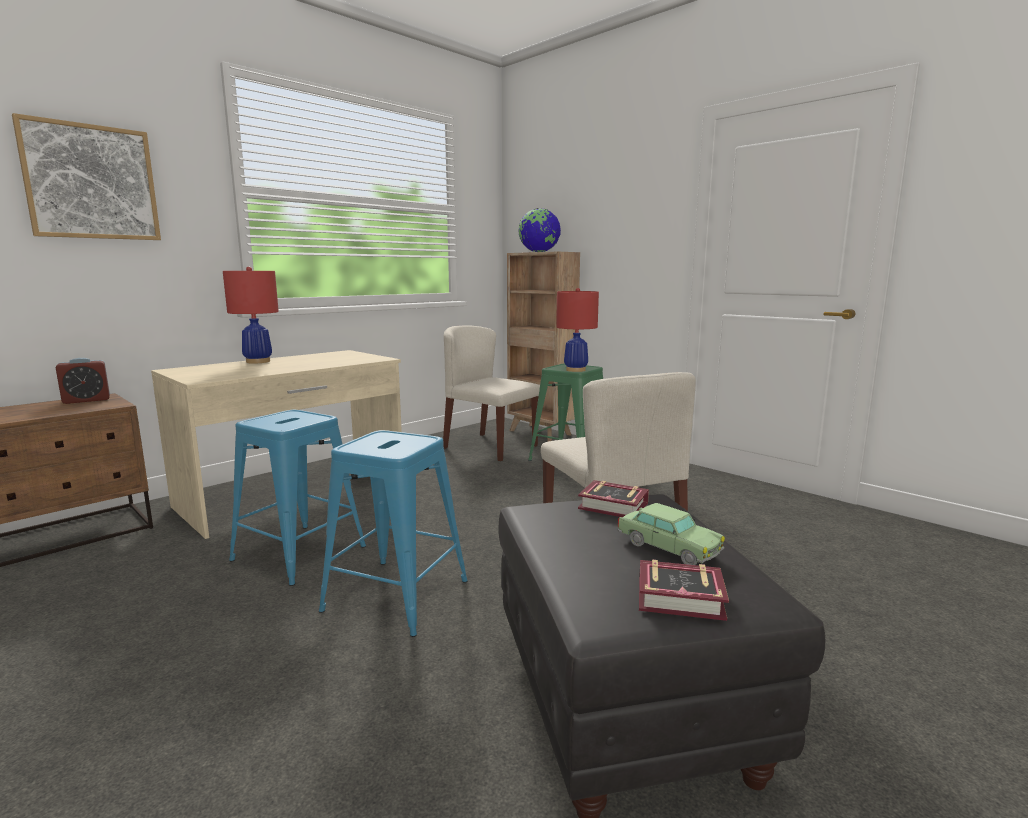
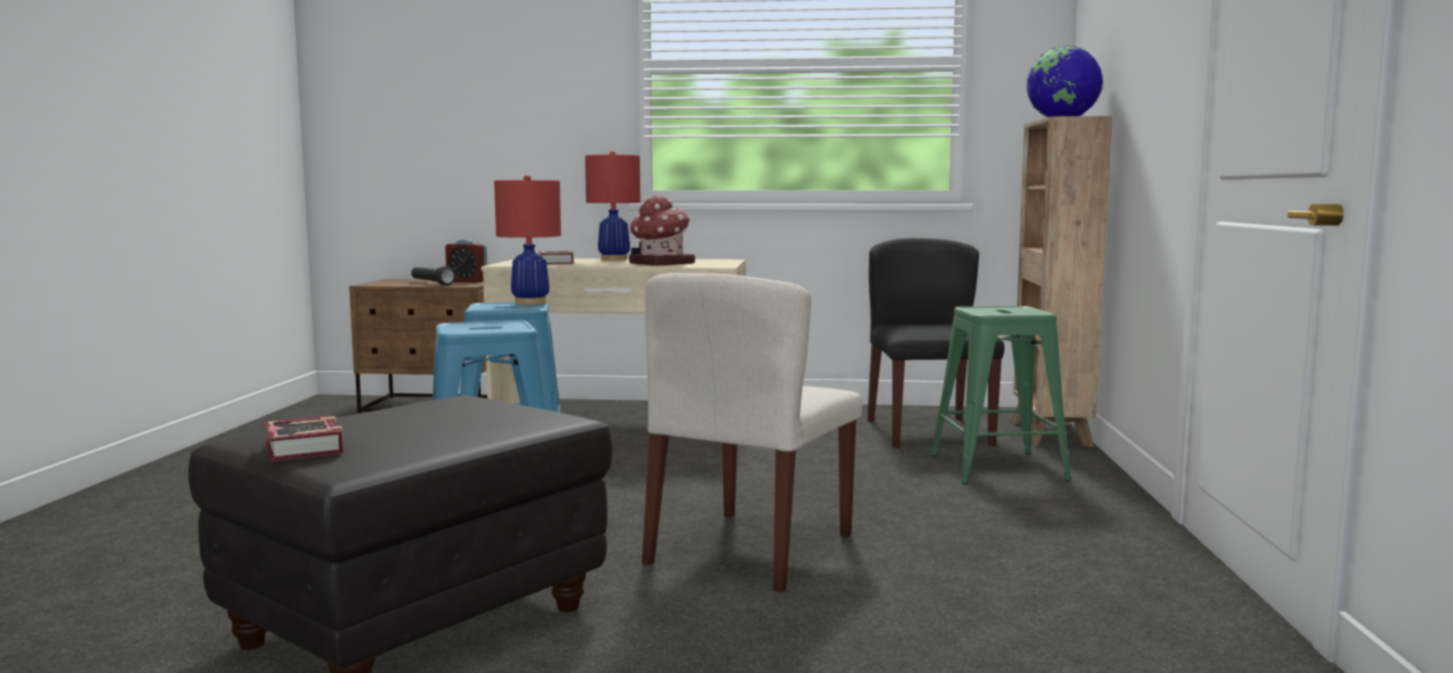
camera: 50 degrees right, 5 degrees down
picture [12,113,161,240] -> none
beige chair [443,325,540,461] -> black chair [867,238,1004,448]
red table lamp [556,288,599,372] -> red table lamp moved to [494,175,561,305]
book [578,480,649,517] -> book moved to [539,250,574,264]
toy car [618,503,725,565] -> none
none -> black flashlight [411,266,456,285]
none -> toy house [629,196,695,266]

